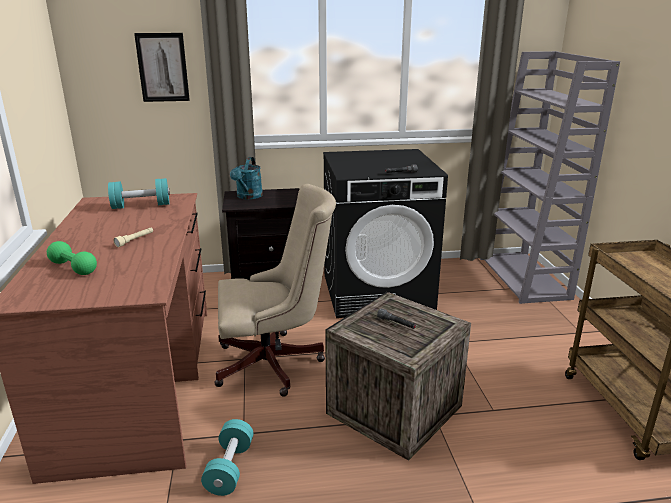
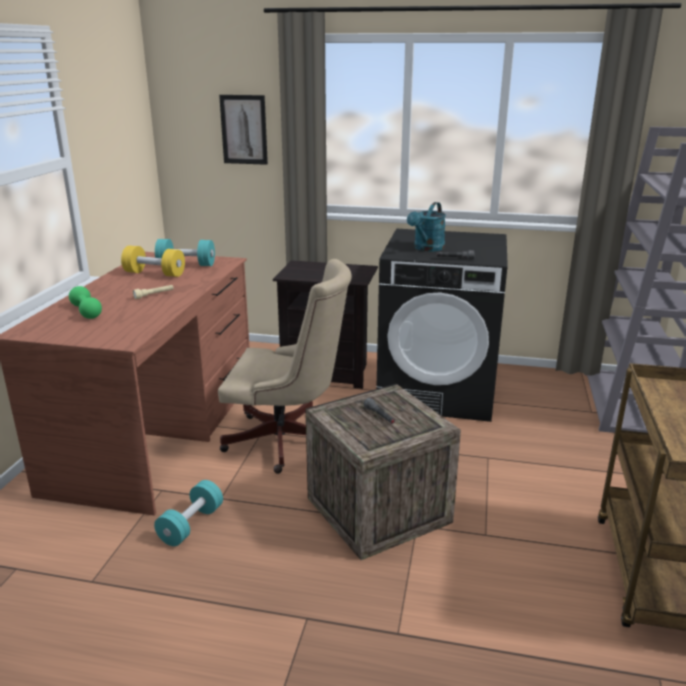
camera: 20 degrees right, 0 degrees up
turquoise watering can [230,157,263,199] -> turquoise watering can moved to [407,202,446,252]
none -> yellow dumbbell [121,246,185,277]

